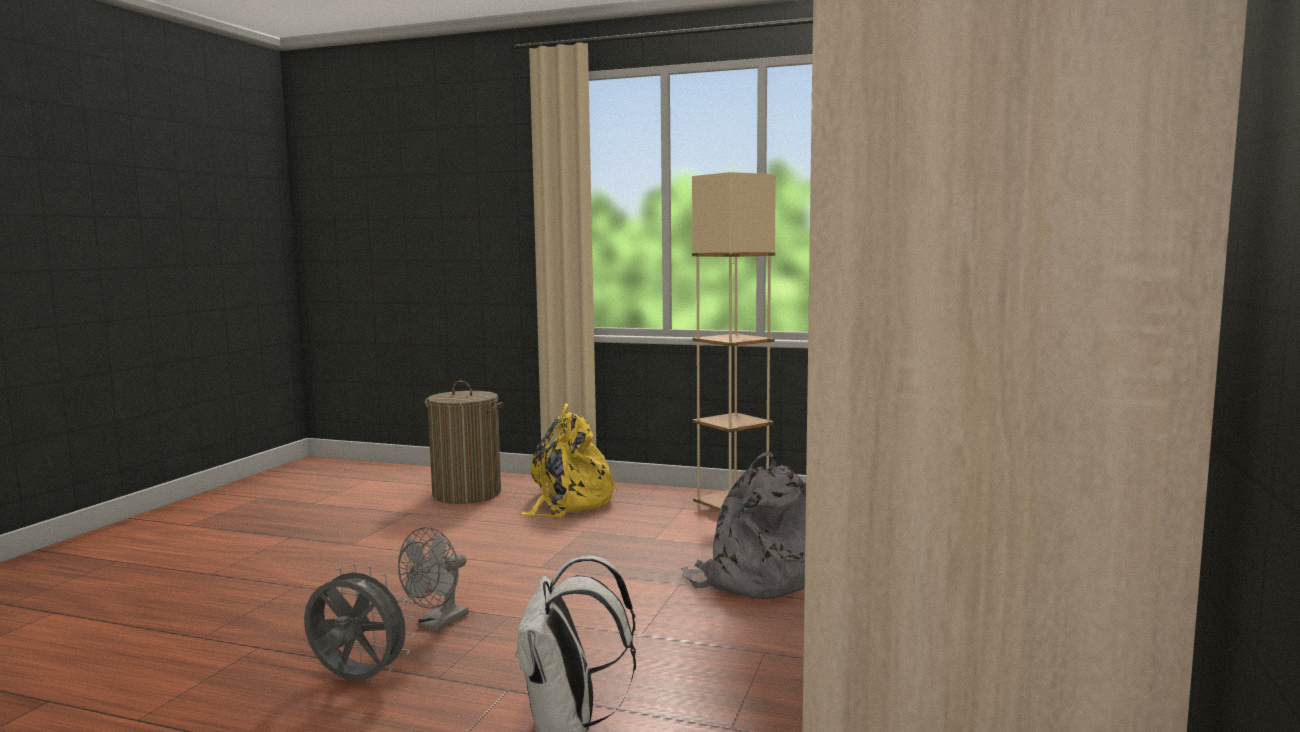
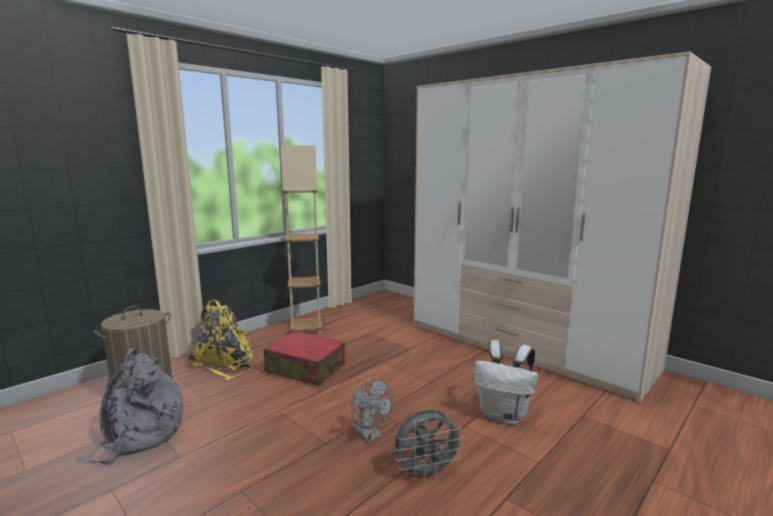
camera: 65 degrees left, 5 degrees up
grey fan [304,564,414,681] -> grey fan turned 150 degrees counterclockwise [395,410,464,481]
grey backpack [681,451,806,599] -> grey backpack moved to [76,348,183,465]
none -> red suitcase [264,330,345,386]

